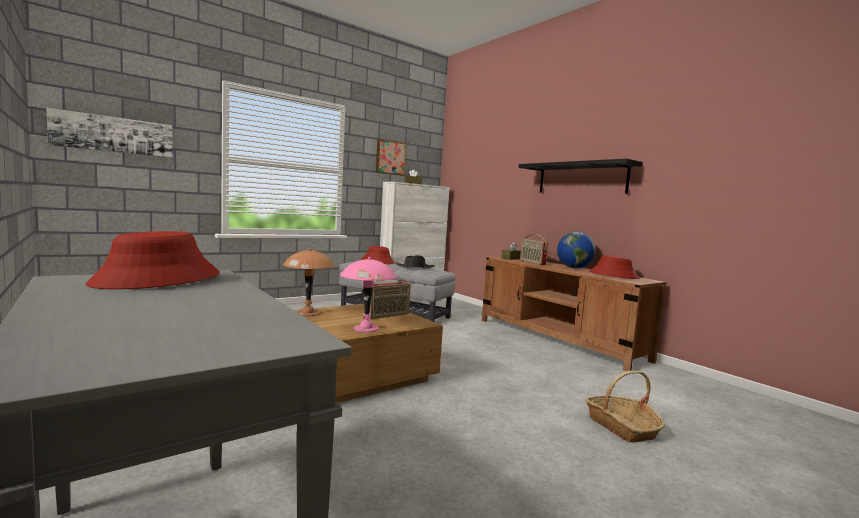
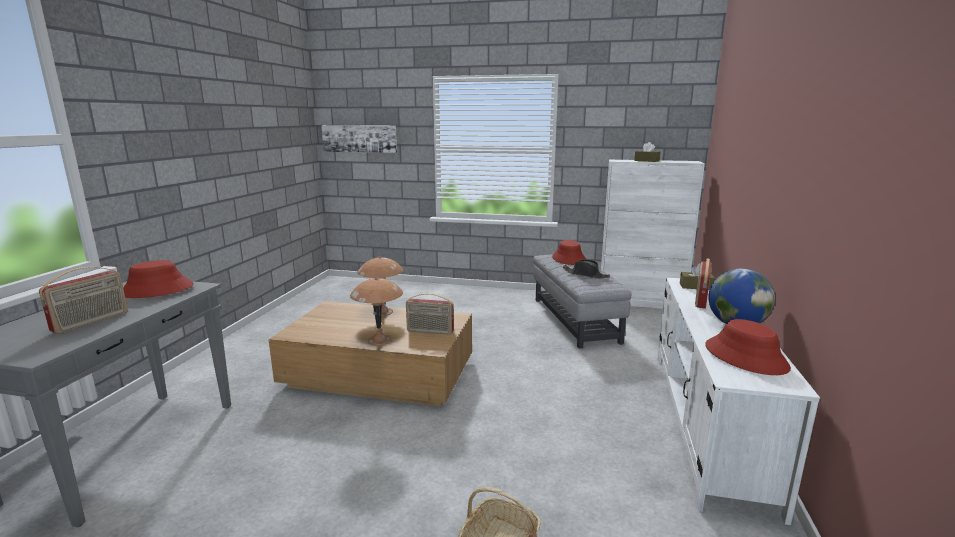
camera: 50 degrees right, 10 degrees up
pink table lamp [340,257,397,332] -> brown table lamp [350,277,403,345]
picture [376,139,407,176] -> none
brown tv stand [482,257,666,371] -> white tv stand [657,277,820,525]
black shelf [518,159,643,194] -> none
none -> radio [39,267,128,334]

